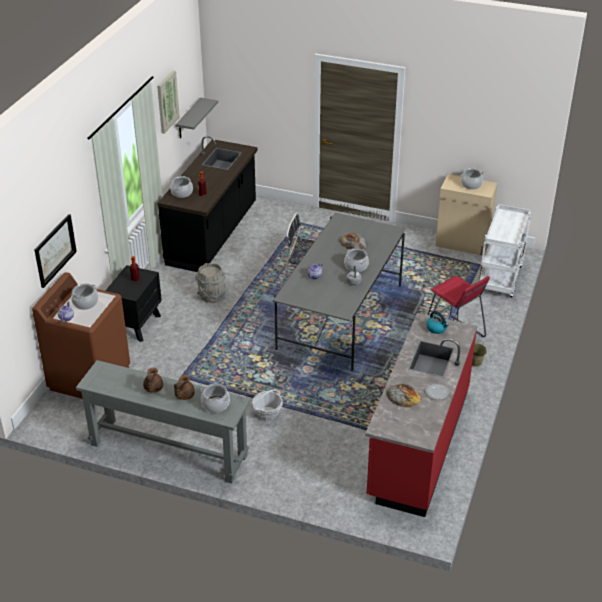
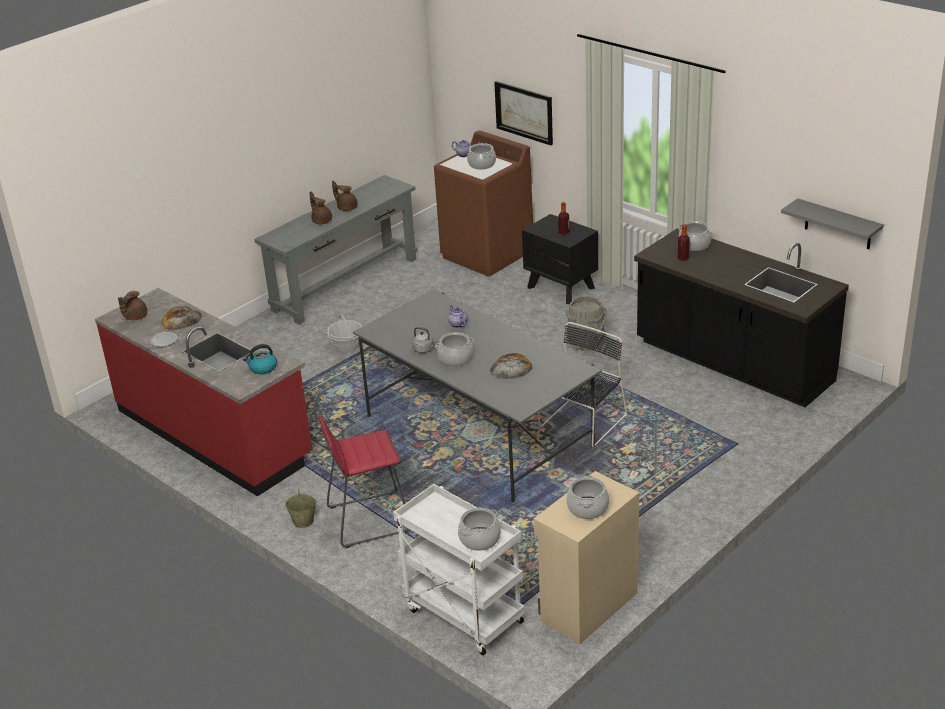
camera: 115 degrees right, 5 degrees down
picture [157,70,180,134] -> none
cooking pot [201,384,230,413] -> cooking pot moved to [458,508,501,551]
none -> brown teapot [118,291,147,320]

